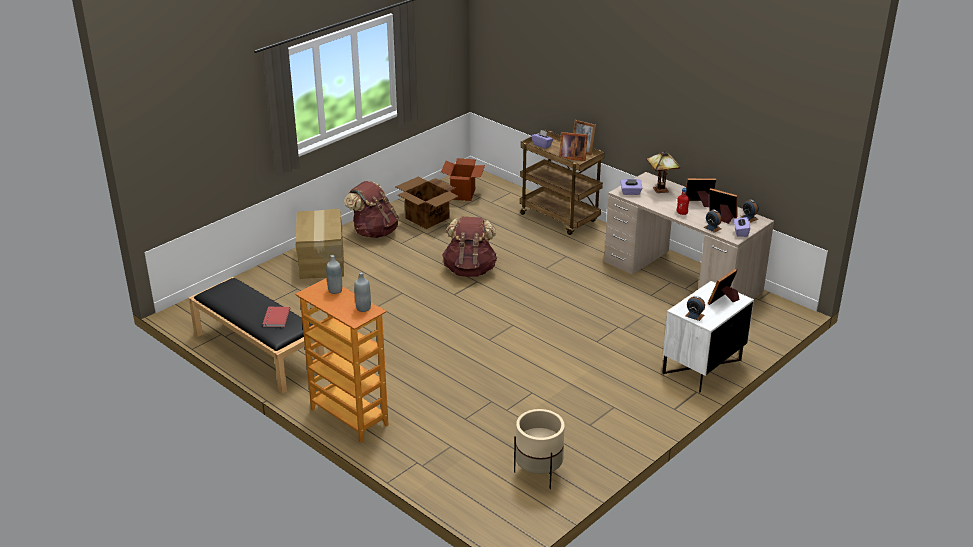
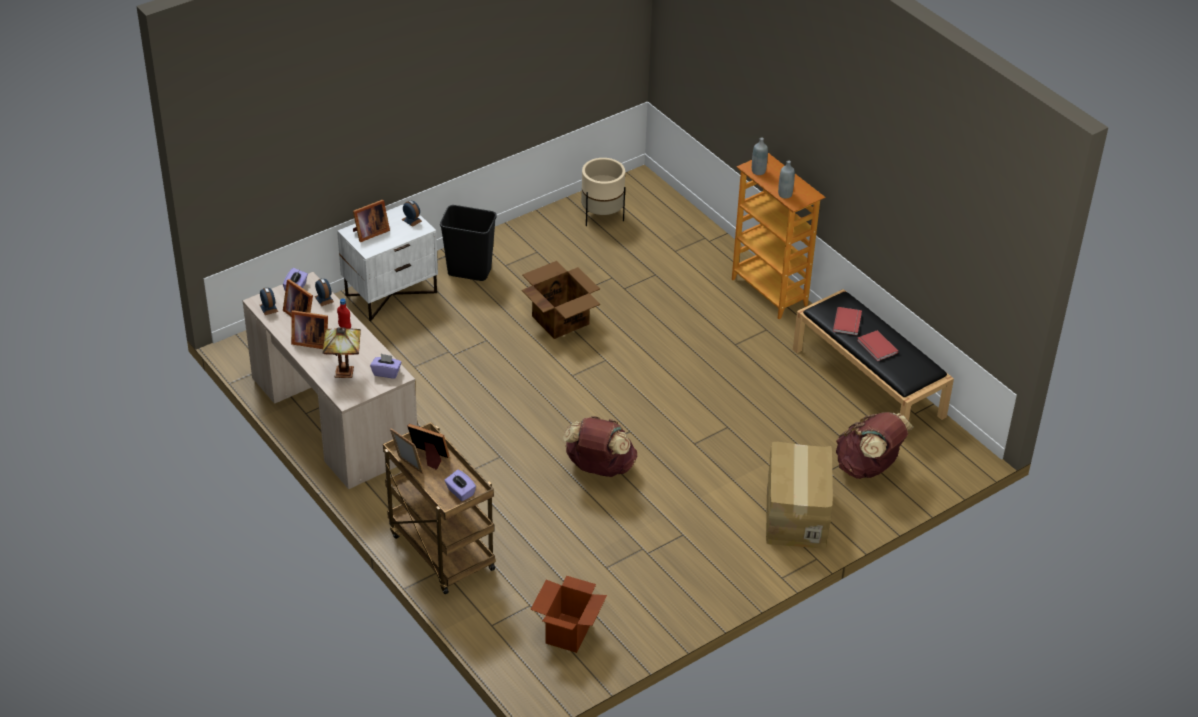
camera: 170 degrees left, 10 degrees up
brown backpack [344,181,399,238] -> brown backpack moved to [836,412,914,479]
cardboard box [395,177,459,229] -> cardboard box moved to [522,261,600,339]
none -> black trash can [440,205,497,281]
none -> red book [857,330,898,361]

